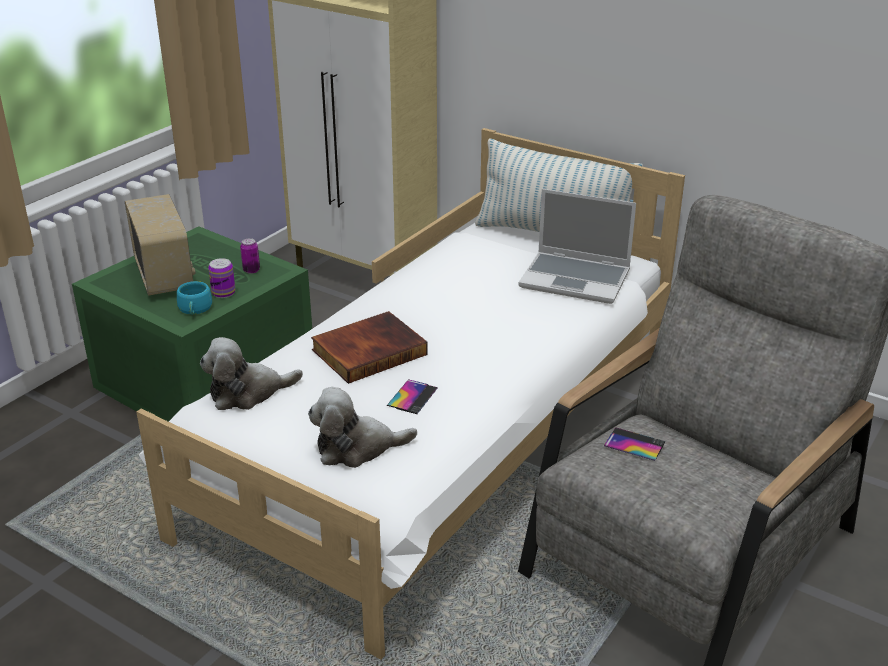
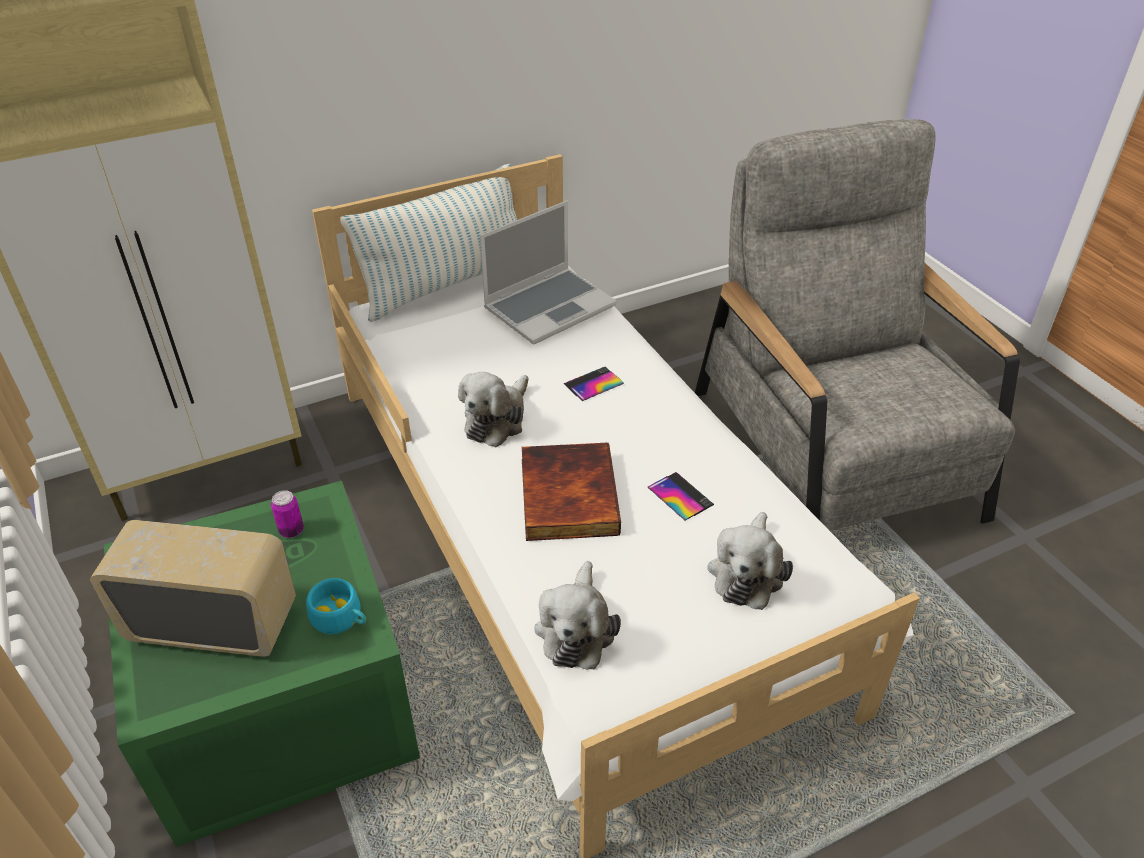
camera: 60 degrees left, 10 degrees up
can [208,258,235,298] -> none
phone [604,427,665,461] -> phone moved to [564,367,624,401]
none -> plush toy [458,372,528,447]

